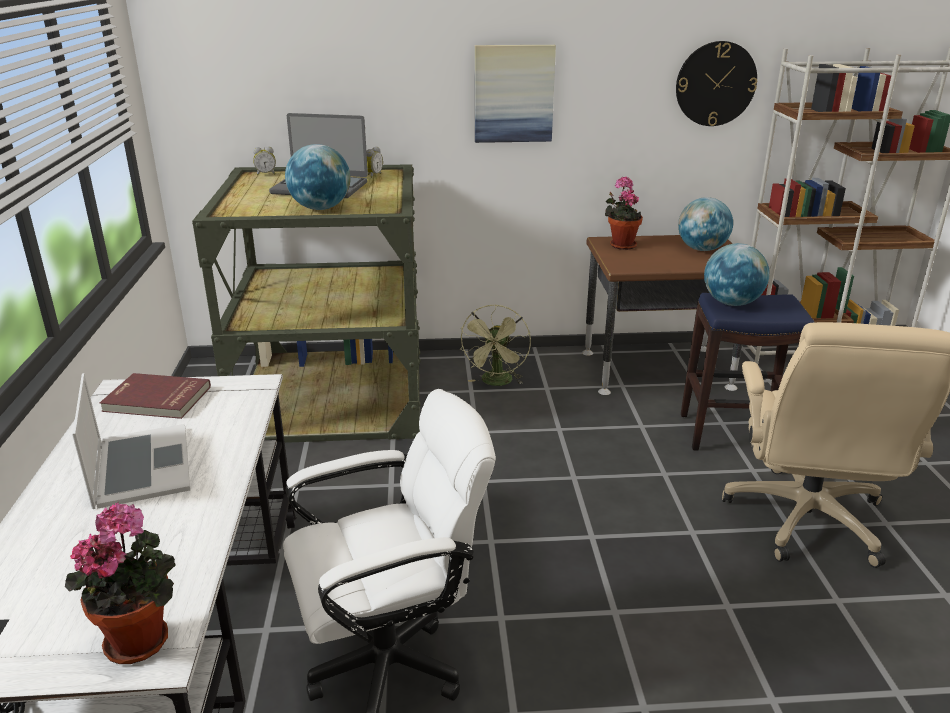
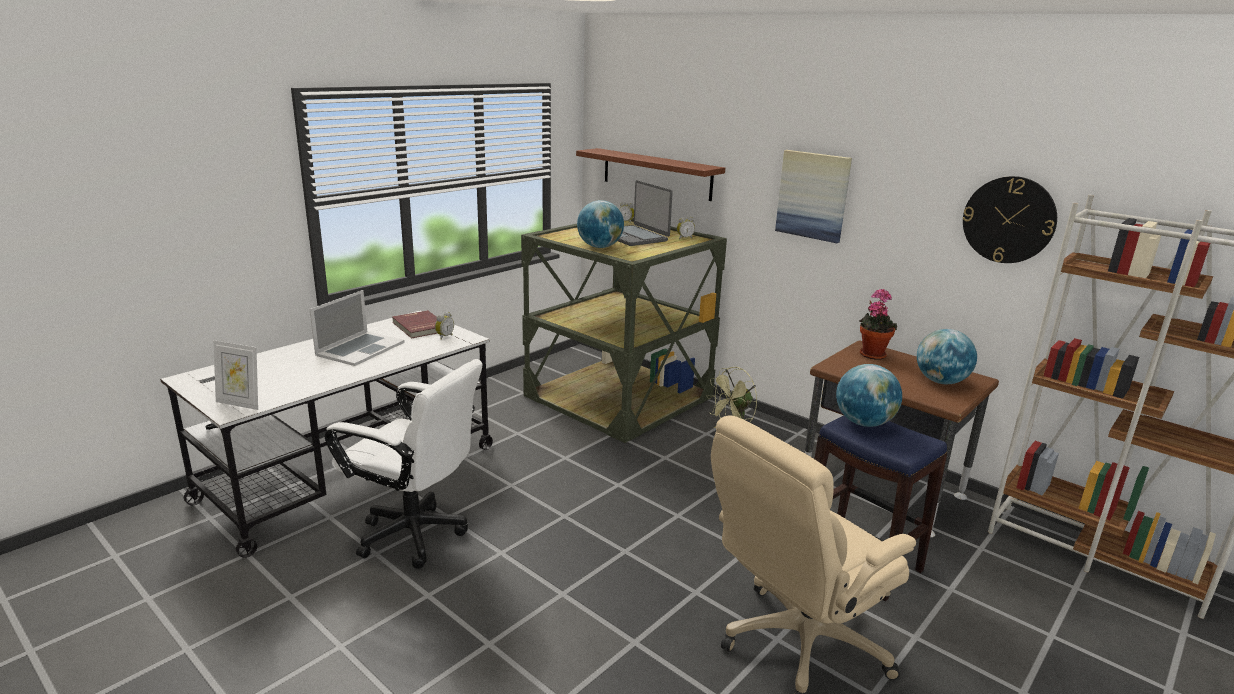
camera: 45 degrees right, 5 degrees down
potted plant [65,502,175,664] -> picture frame [213,340,258,410]
none -> alarm clock [435,312,454,340]
none -> brown shelf [576,148,725,201]

